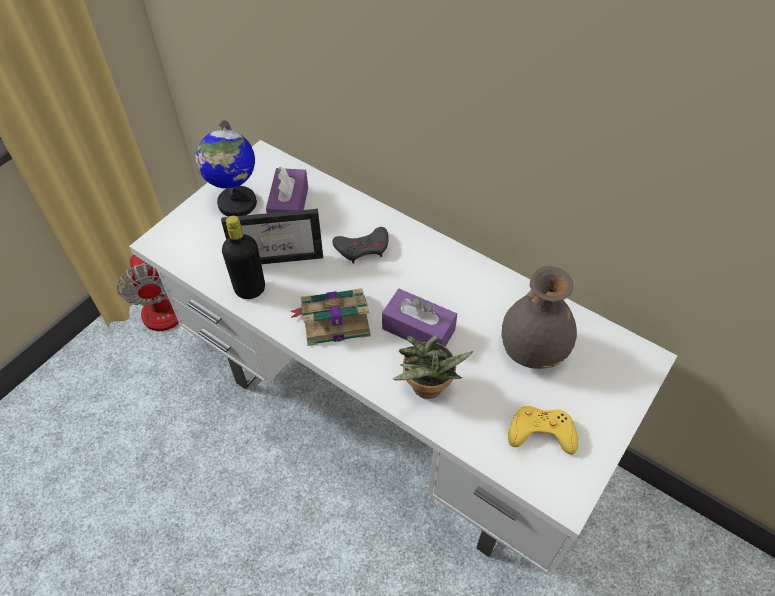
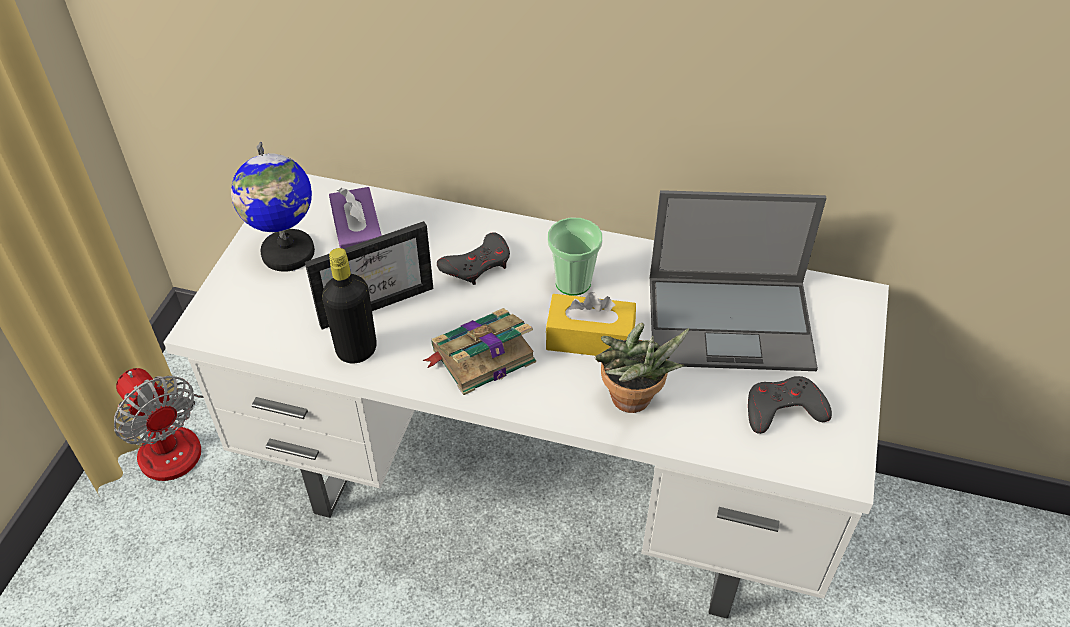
camera: 20 degrees left, 5 degrees down
purple tissue box [382,289,457,347] -> yellow tissue box [546,292,636,356]
grey vase [501,266,577,369] -> laptop [650,190,827,371]
yellow game controller [508,406,578,454] -> grey game controller [748,376,832,434]
none -> cup [548,218,602,296]

